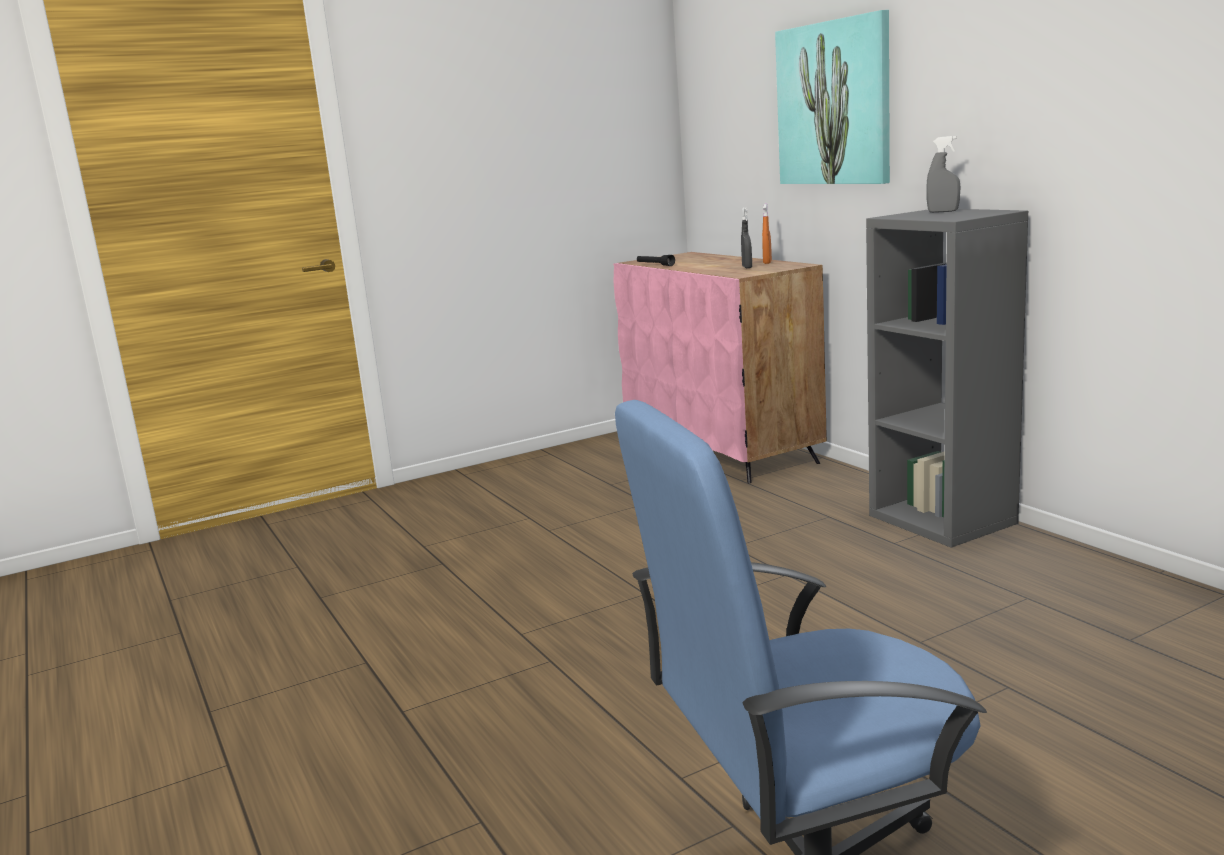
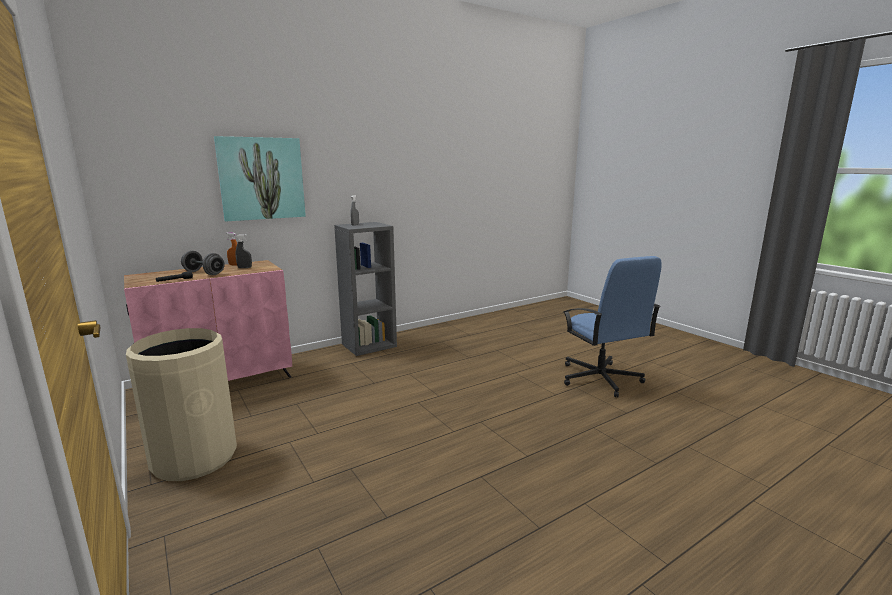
camera: 95 degrees left, 0 degrees up
none -> beige trash can [126,328,237,481]
none -> grey dumbbell [181,251,225,275]

